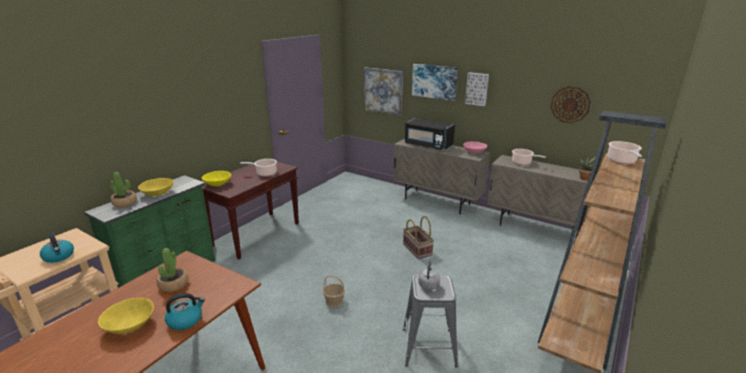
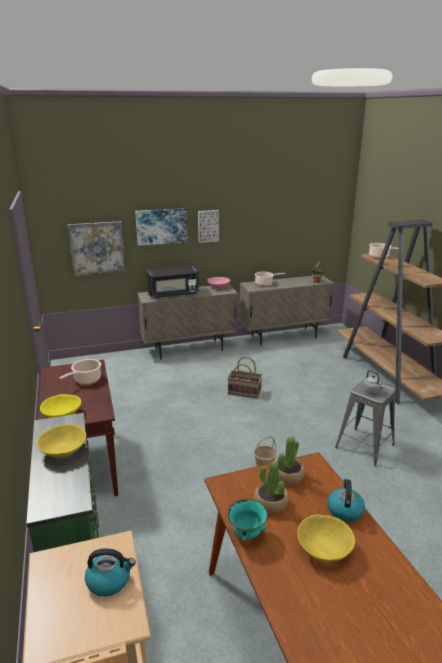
camera: 50 degrees left, 0 degrees up
potted plant [110,172,137,207] -> potted plant moved to [276,436,305,485]
wall clock [550,86,591,123] -> none
none -> turquoise bowl [228,499,268,541]

